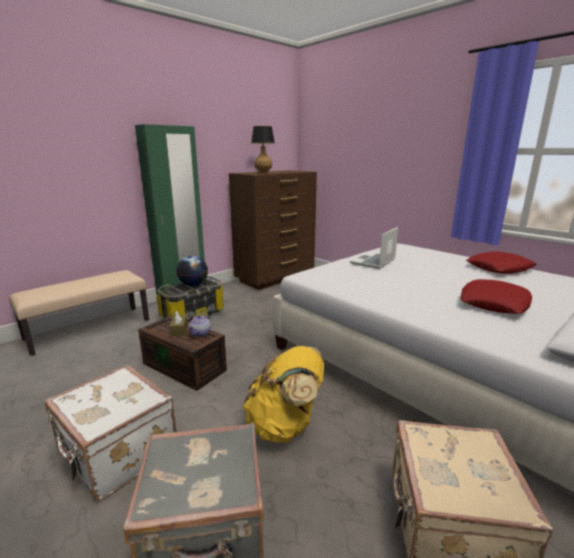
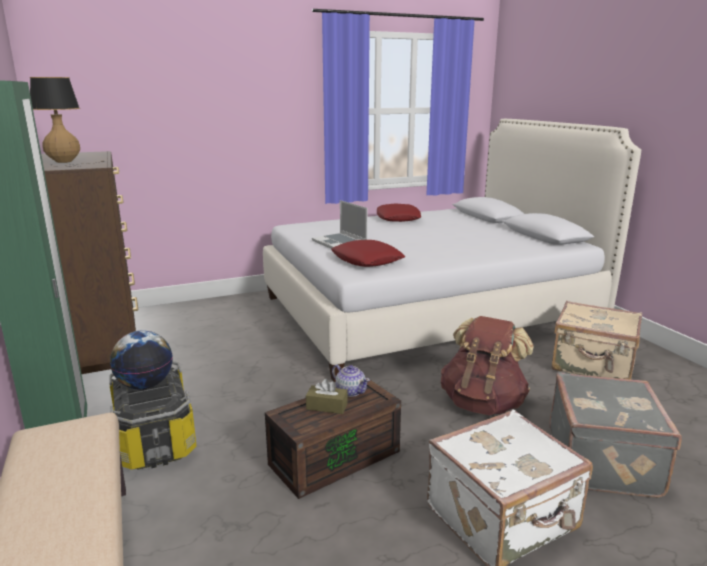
camera: 70 degrees left, 0 degrees up
yellow backpack [243,346,324,443] -> brown backpack [441,316,534,415]
red pillow [461,279,532,314] -> red pillow moved to [331,240,405,267]

